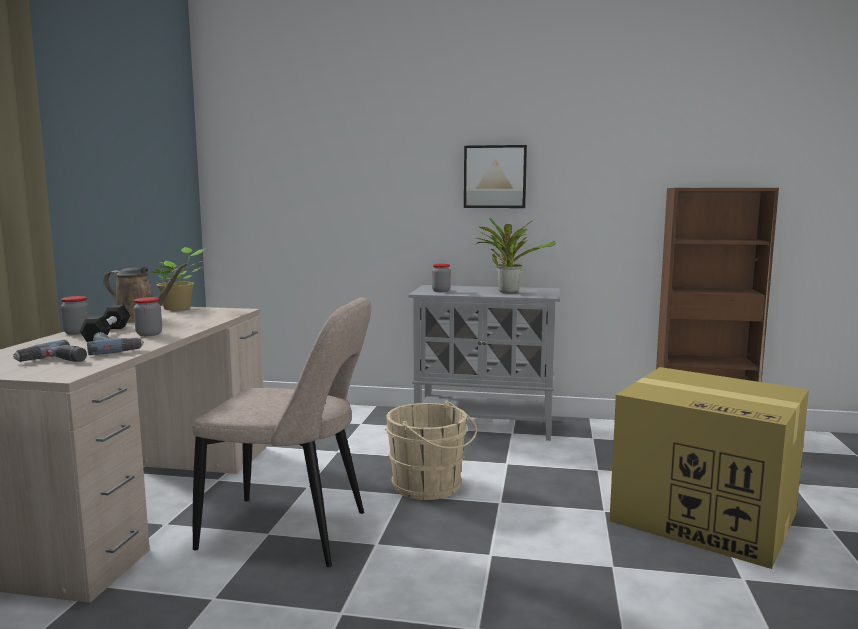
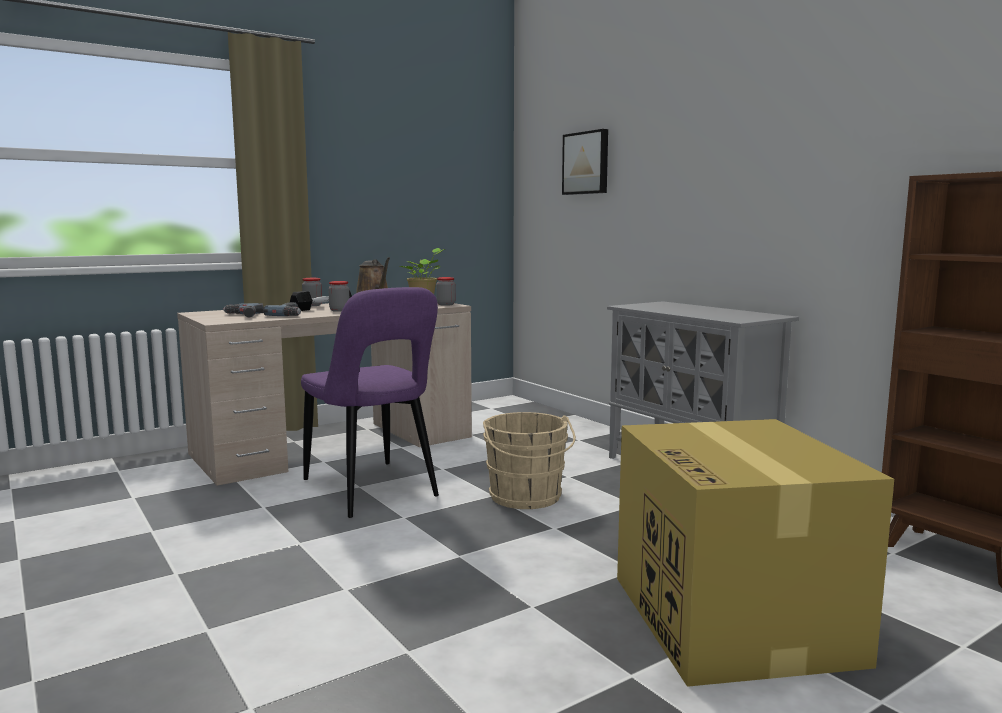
camera: 45 degrees right, 0 degrees up
beige chair [192,297,371,567] -> purple chair [301,287,439,518]
jar [432,264,451,292] -> jar moved to [436,277,455,306]
picture [464,145,527,208] -> picture moved to [562,129,608,195]
potted plant [476,218,556,293] -> none

